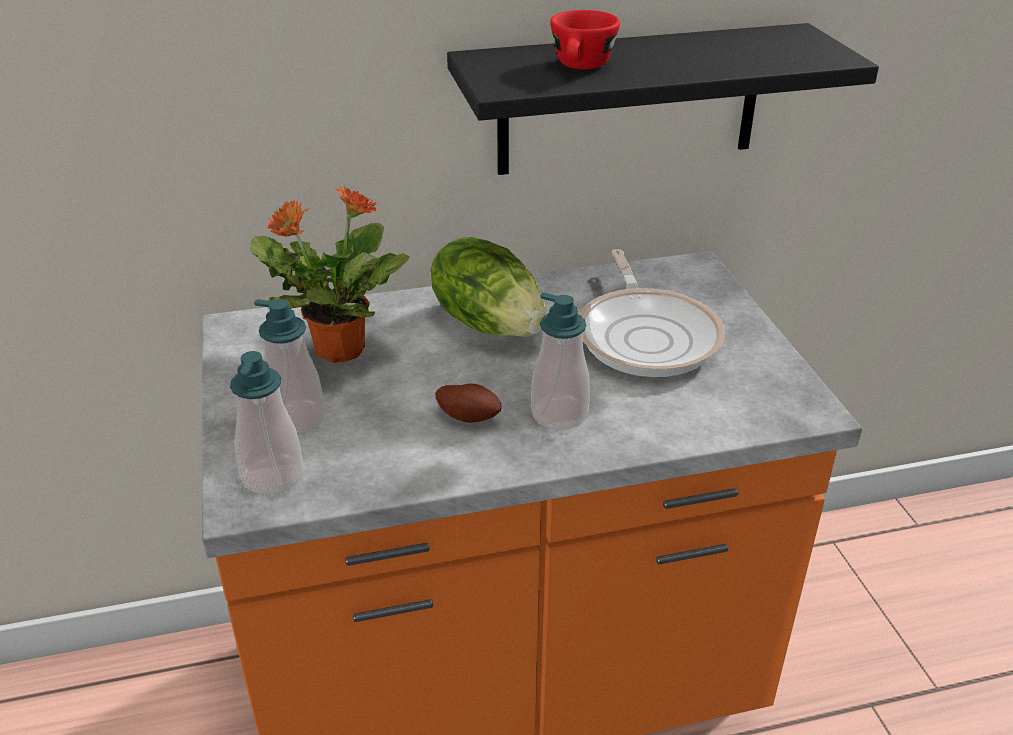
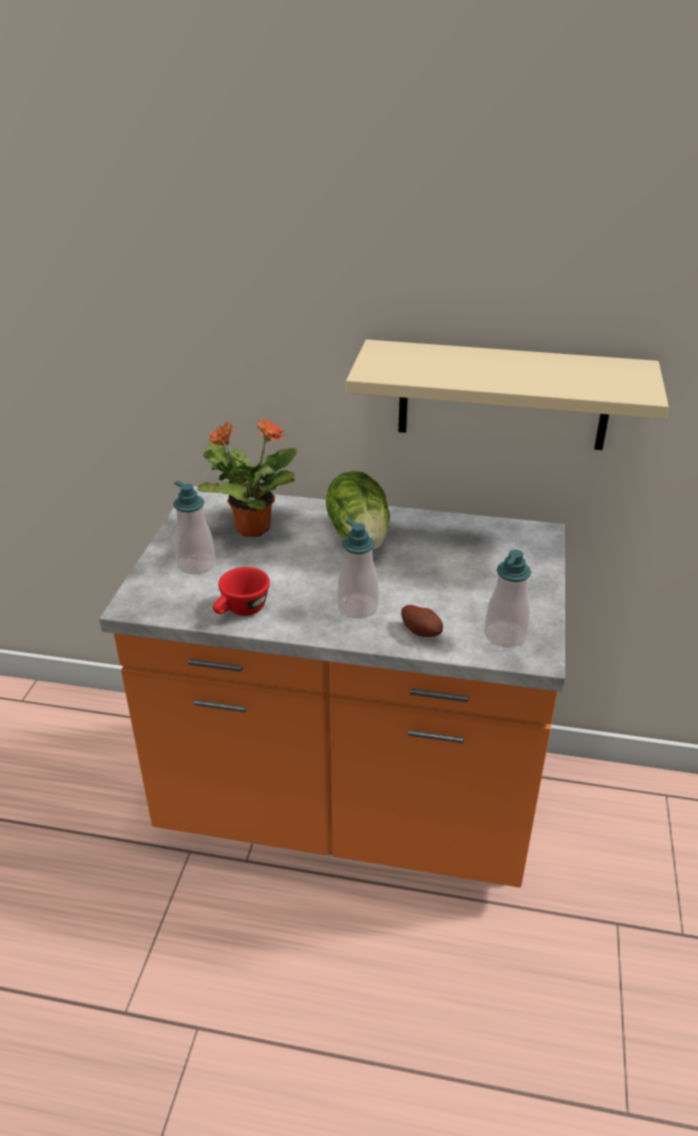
camera: 25 degrees right, 0 degrees up
soap dispenser [230,351,303,495] -> soap dispenser moved to [484,549,531,648]
potato [435,384,502,423] -> potato moved to [401,605,443,637]
black shelf [447,23,879,175] -> beige shelf [346,340,669,450]
red cup [550,10,620,69] -> red cup moved to [213,567,270,616]
frying pan [579,249,725,377] -> none

